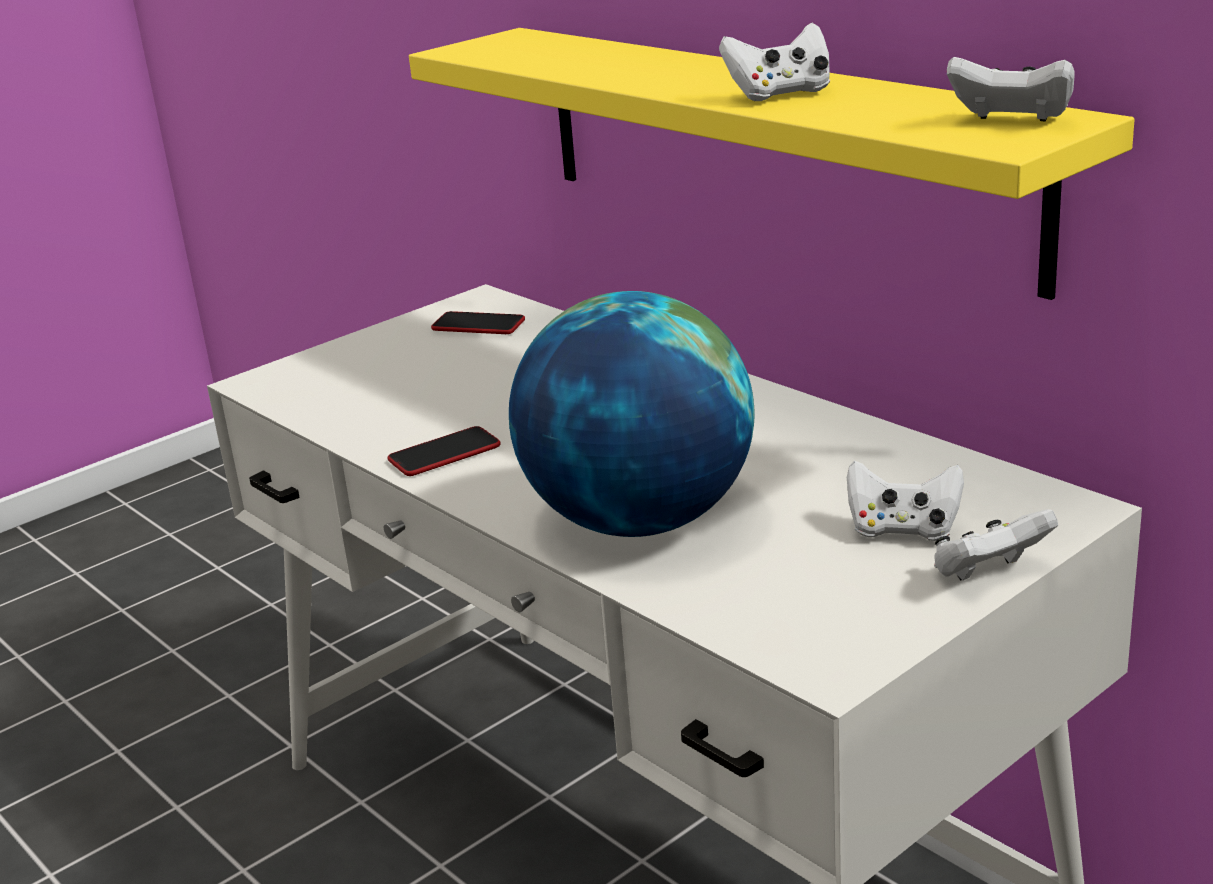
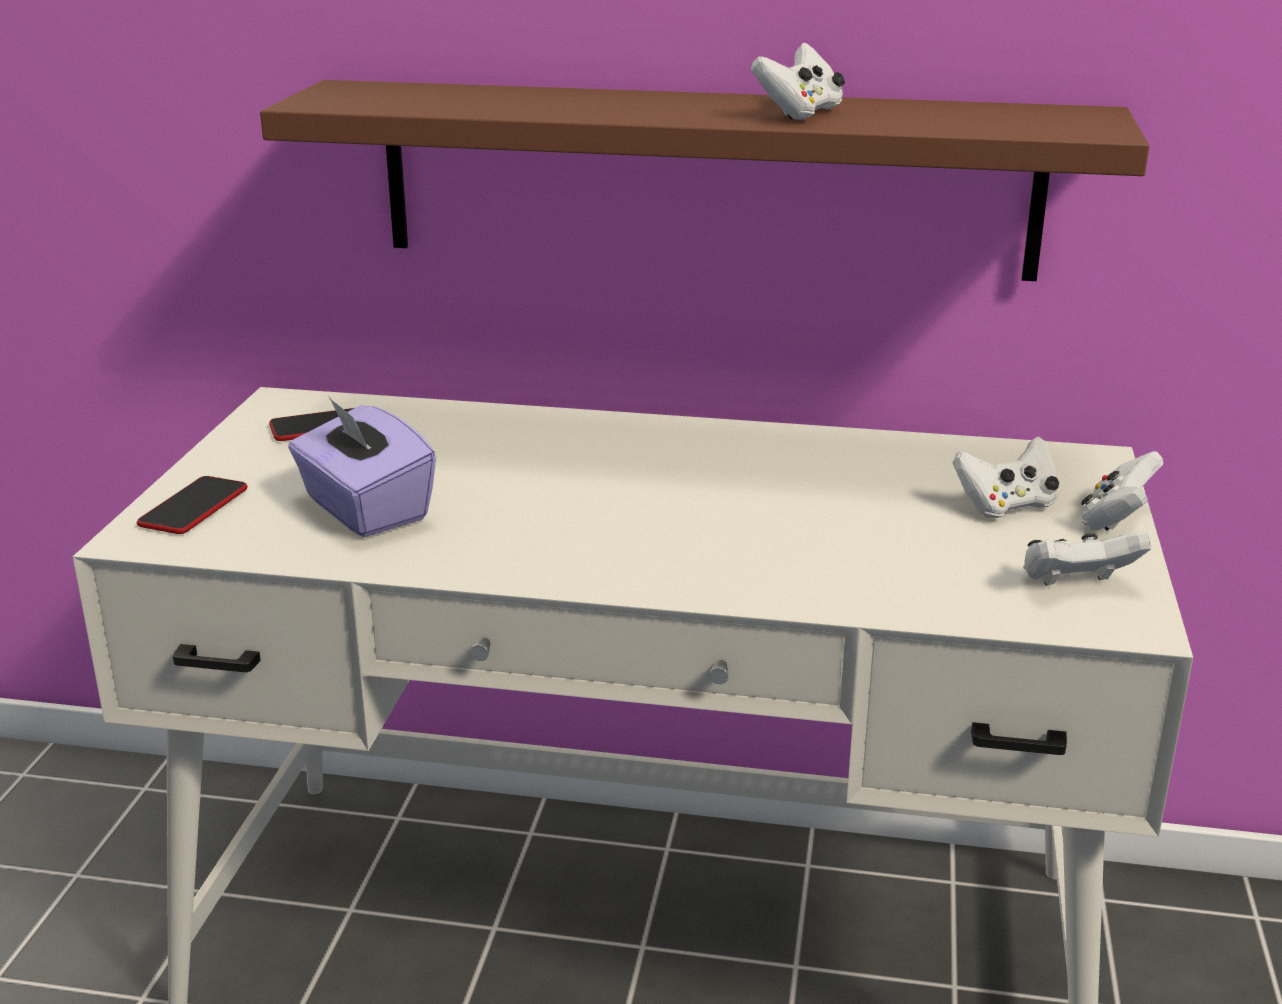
camera: 40 degrees left, 0 degrees up
phone [388,426,501,476] -> phone moved to [137,476,247,534]
yellow shelf [409,28,1135,300] -> brown shelf [260,80,1149,281]
globe [509,291,755,537] -> none
white game controller [947,57,1075,122] -> white game controller moved to [1023,531,1151,585]
none -> purple tissue box [288,396,436,537]

